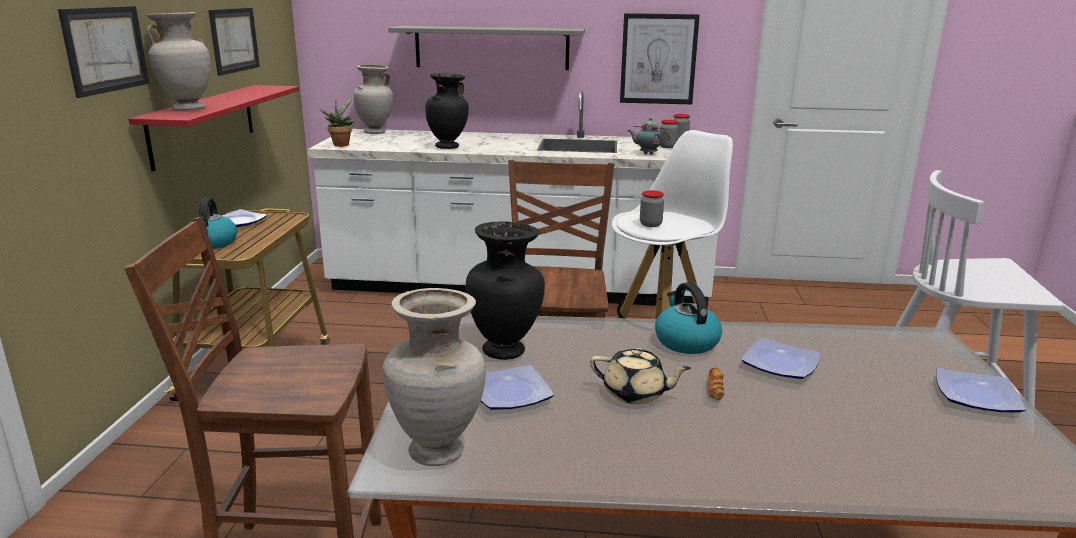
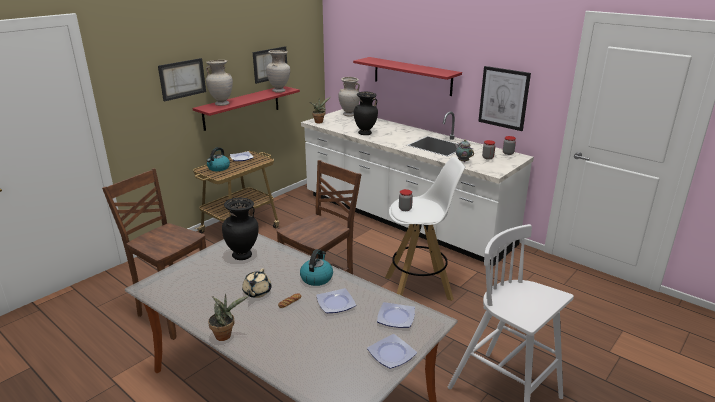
camera: 35 degrees right, 5 degrees up
beige vase [383,288,486,466] -> beige vase moved to [266,50,290,93]
grey shelf [388,26,585,70] -> red shelf [353,57,462,96]
plate [481,365,554,410] -> plate moved to [377,302,415,328]
beige teapot [590,348,691,404] -> beige teapot turned 45 degrees clockwise [242,268,272,298]
none -> potted plant [208,294,248,341]

